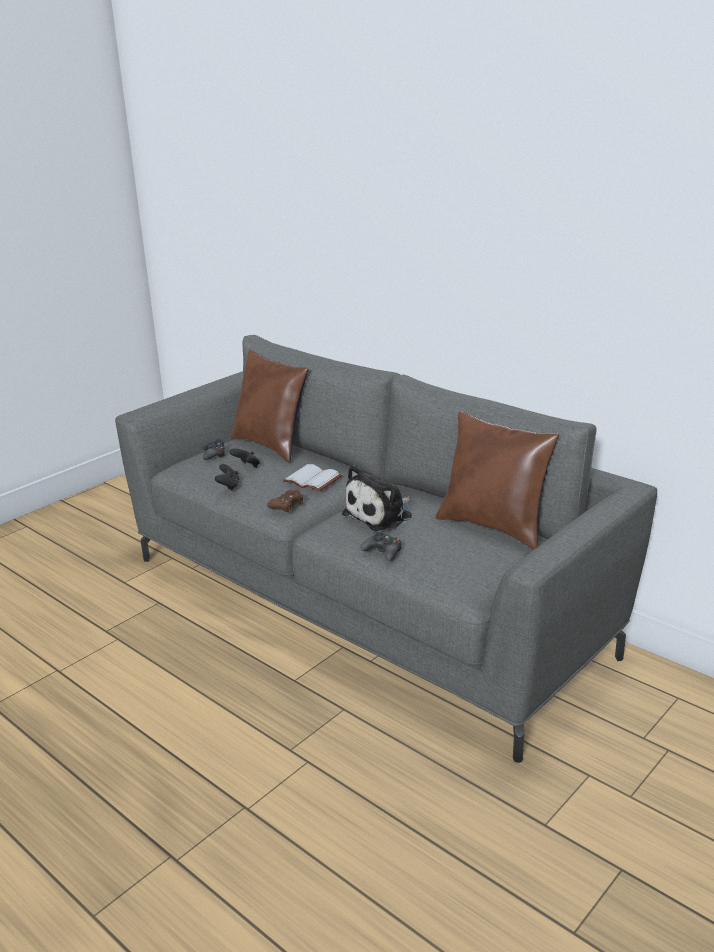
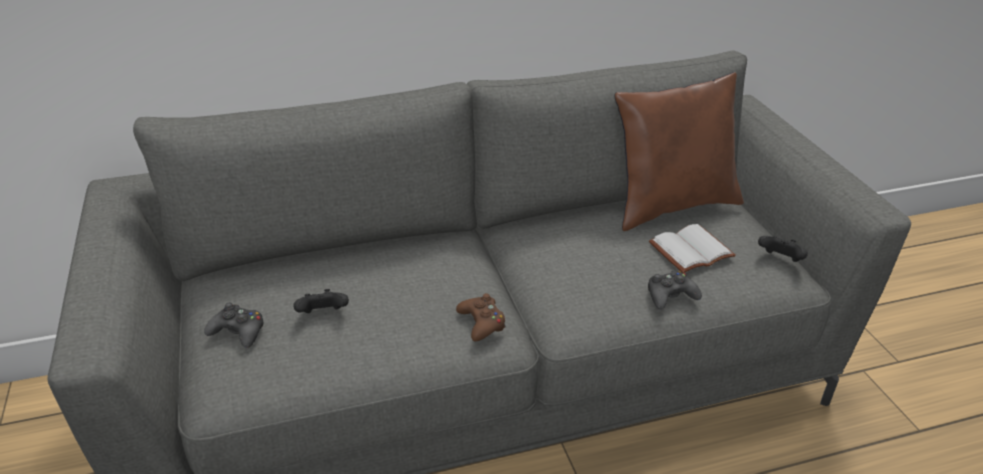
camera: 60 degrees left, 10 degrees up
black game controller [215,464,240,490] -> black game controller moved to [758,236,808,262]
brown pillow [230,350,308,463] -> none
white book [283,464,342,491] -> white book moved to [649,224,736,273]
plush toy [342,465,412,531] -> none

